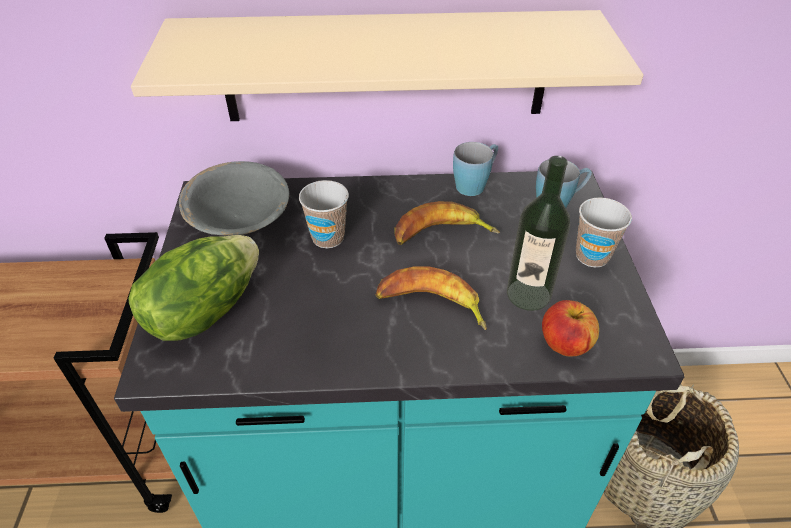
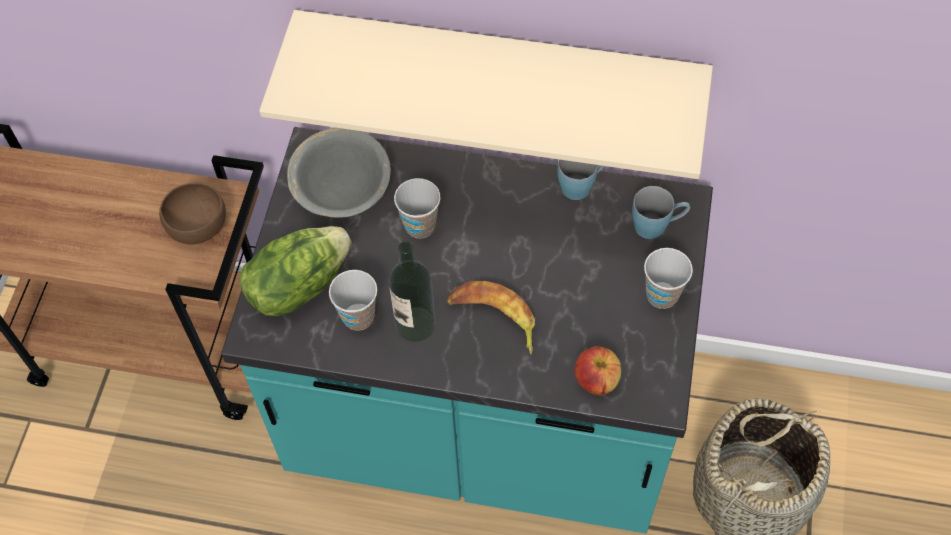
camera: 15 degrees right, 15 degrees up
banana [394,201,500,245] -> none
bottle [507,156,570,311] -> bottle moved to [388,241,436,342]
none -> brown bowl [159,183,226,245]
none -> cup [329,270,377,331]

